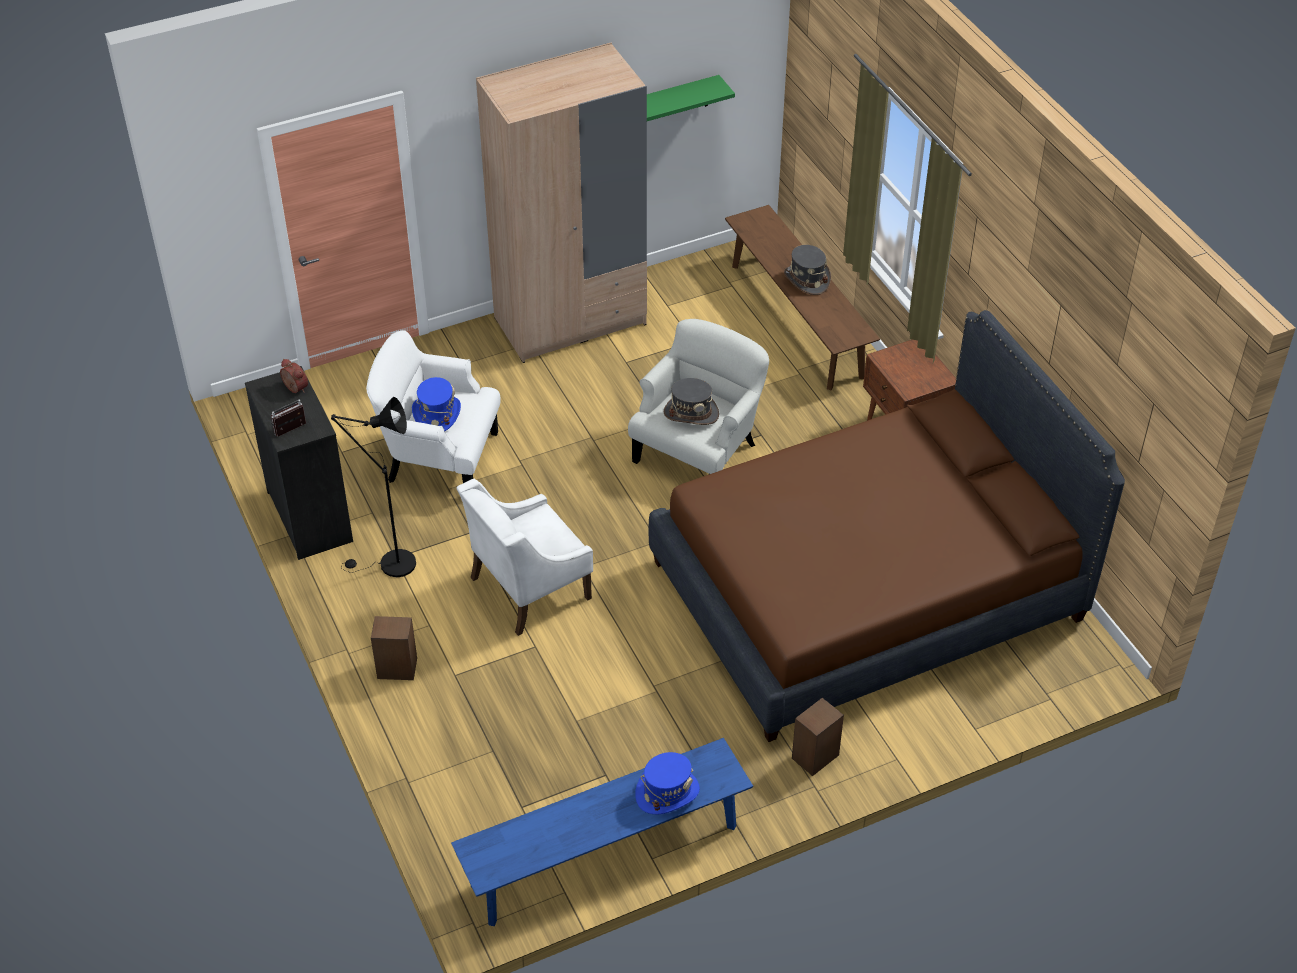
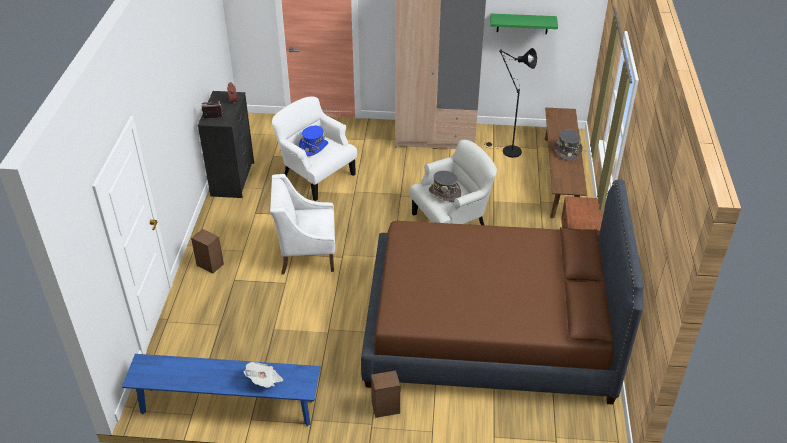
camera: 30 degrees right, 5 degrees down
black floor lamp [331,397,416,577] -> black floor lamp moved to [485,48,537,158]
blue hat [635,752,700,814] -> newspaper [243,362,283,388]

